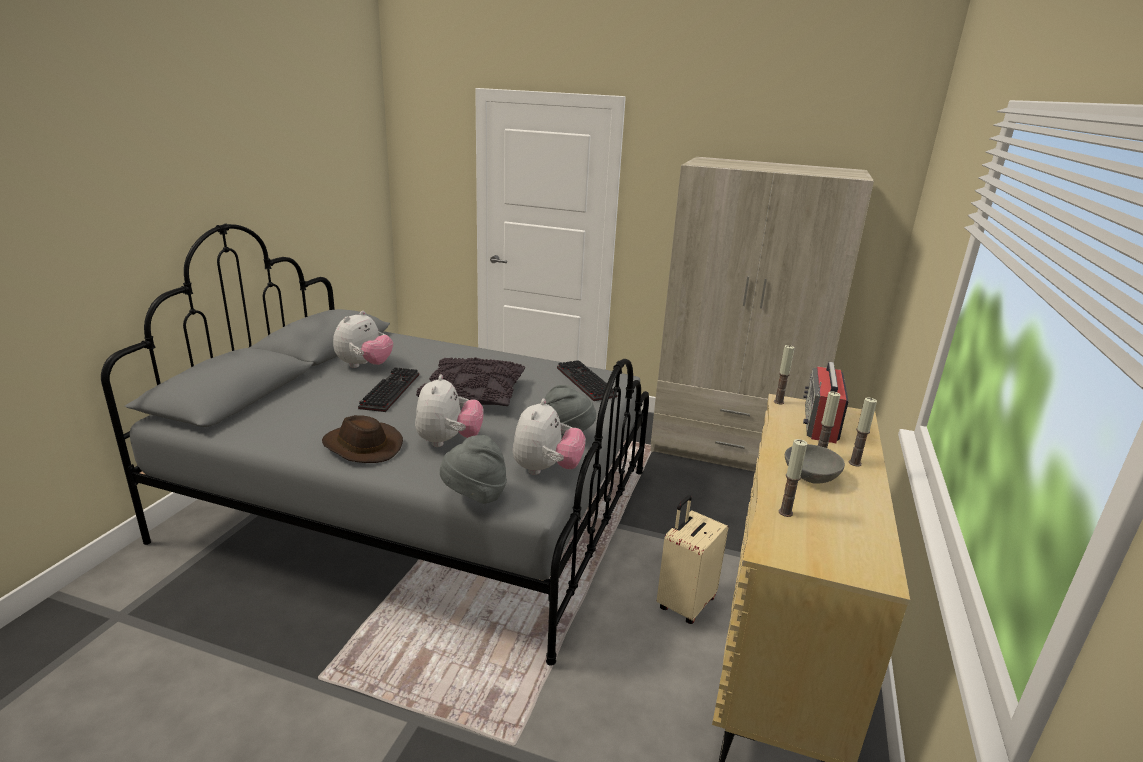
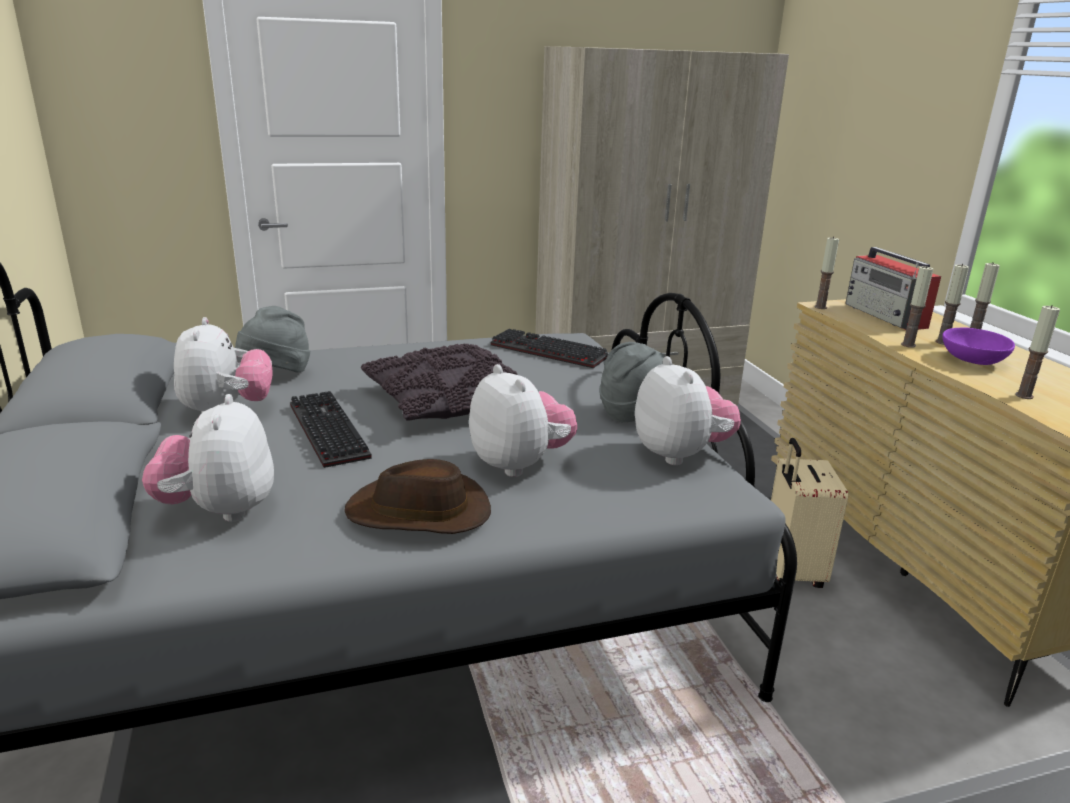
camera: 35 degrees left, 0 degrees up
grey hat [440,435,507,504] -> grey hat moved to [235,306,310,372]
grey bowl [785,444,845,484] -> purple bowl [942,328,1015,365]
none -> plush toy [142,394,274,522]
none -> candle [901,265,933,348]

